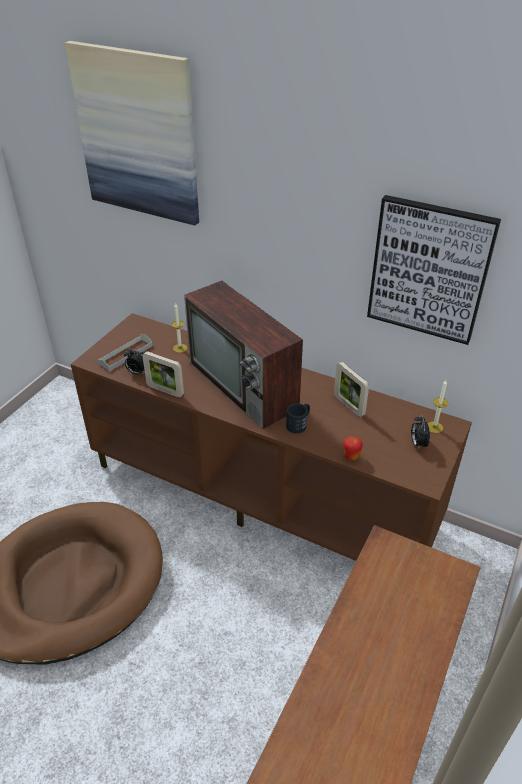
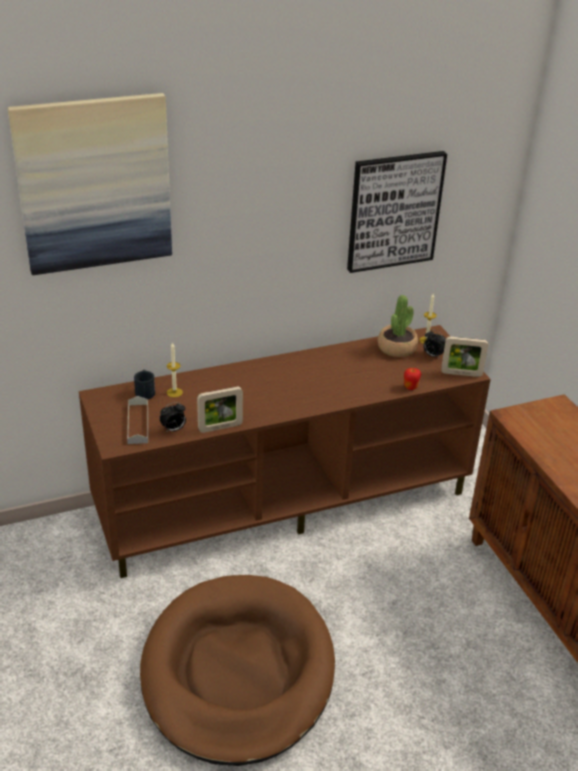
camera: 50 degrees left, 5 degrees down
television [184,281,303,429] -> none
black mug [286,403,310,434] -> black mug moved to [134,370,155,399]
picture frame [334,362,369,417] -> picture frame moved to [441,337,488,377]
none -> potted plant [378,295,418,357]

